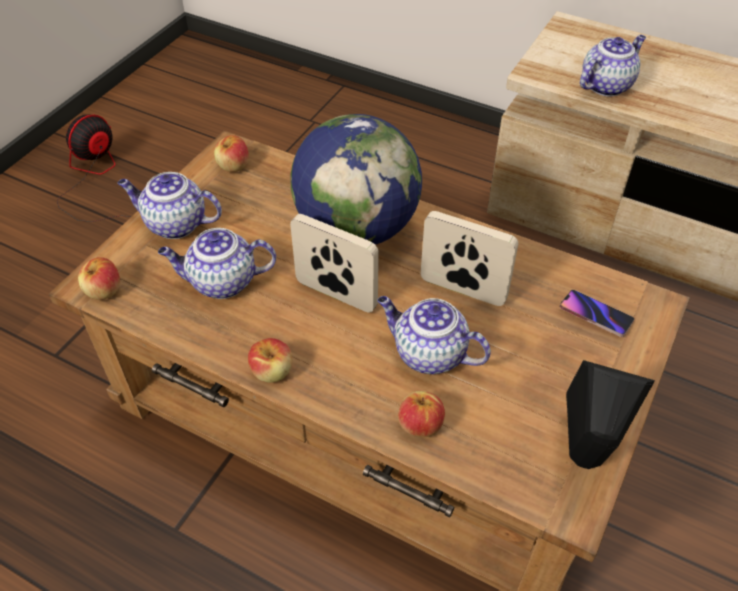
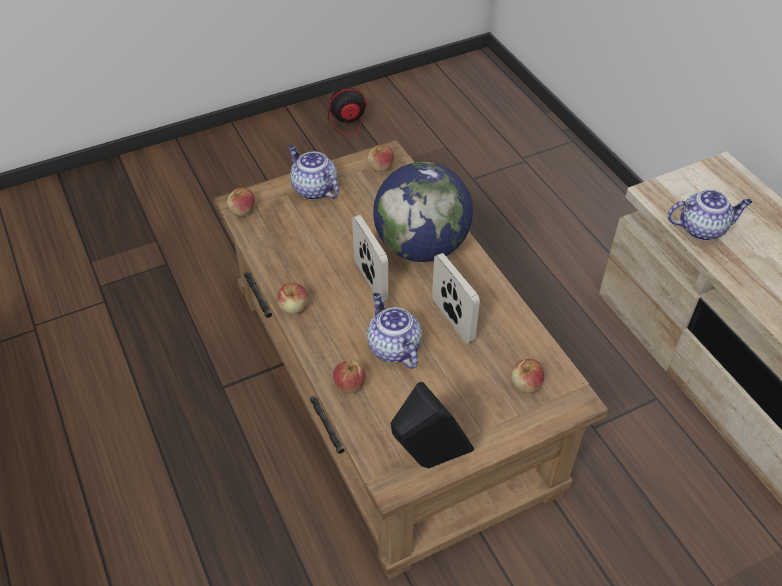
camera: 35 degrees right, 0 degrees up
teapot [158,228,276,299] -> none
phone [560,290,634,337] -> apple [512,359,544,393]

